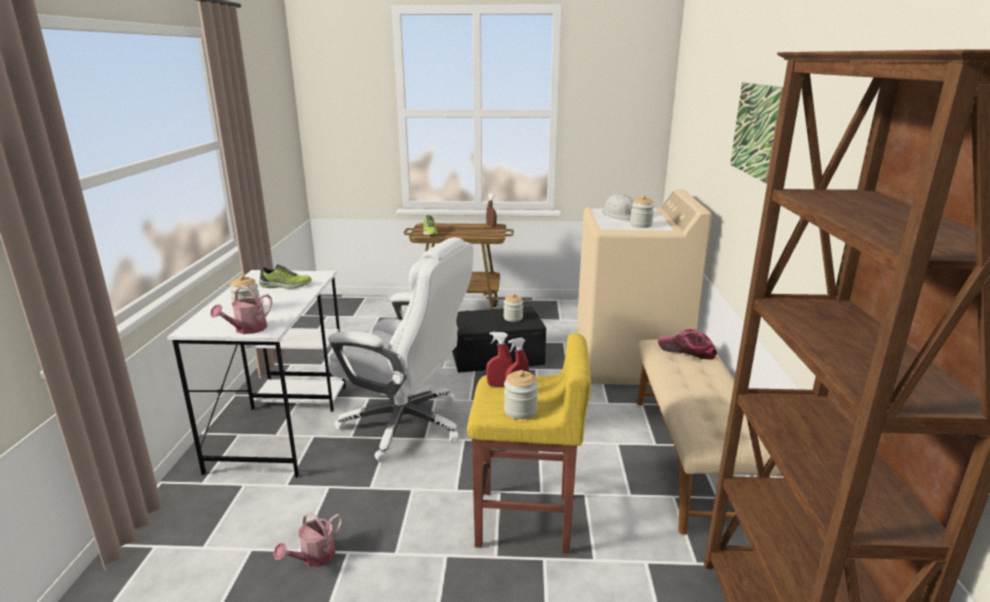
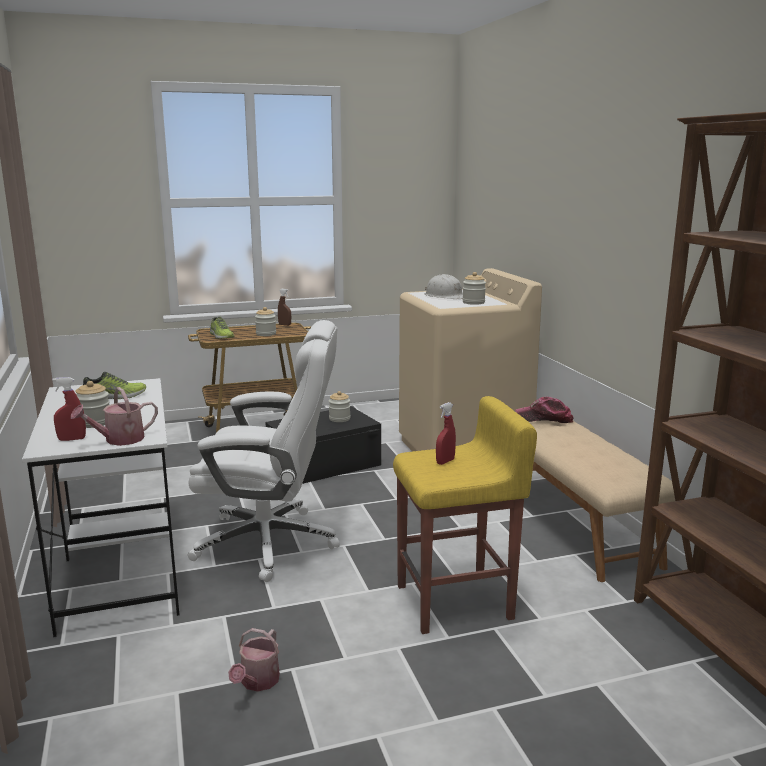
camera: 20 degrees left, 5 degrees down
watering can [210,285,272,334] -> watering can turned 45 degrees clockwise [71,387,158,446]
red spray bottle [486,332,512,387] -> red spray bottle moved to [52,377,86,441]
jar [504,370,538,419] -> jar moved to [255,307,276,336]
picture [730,82,783,183] -> none

